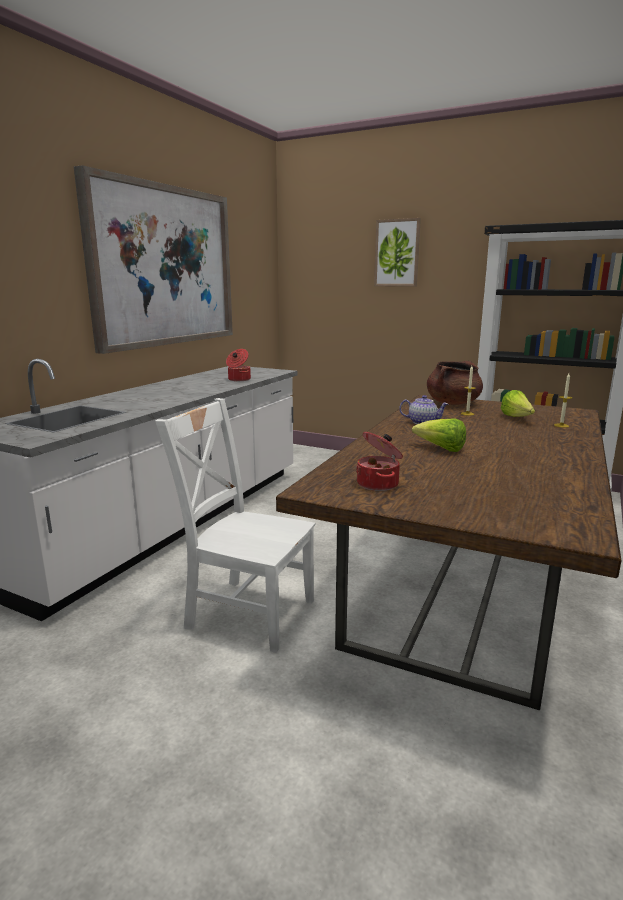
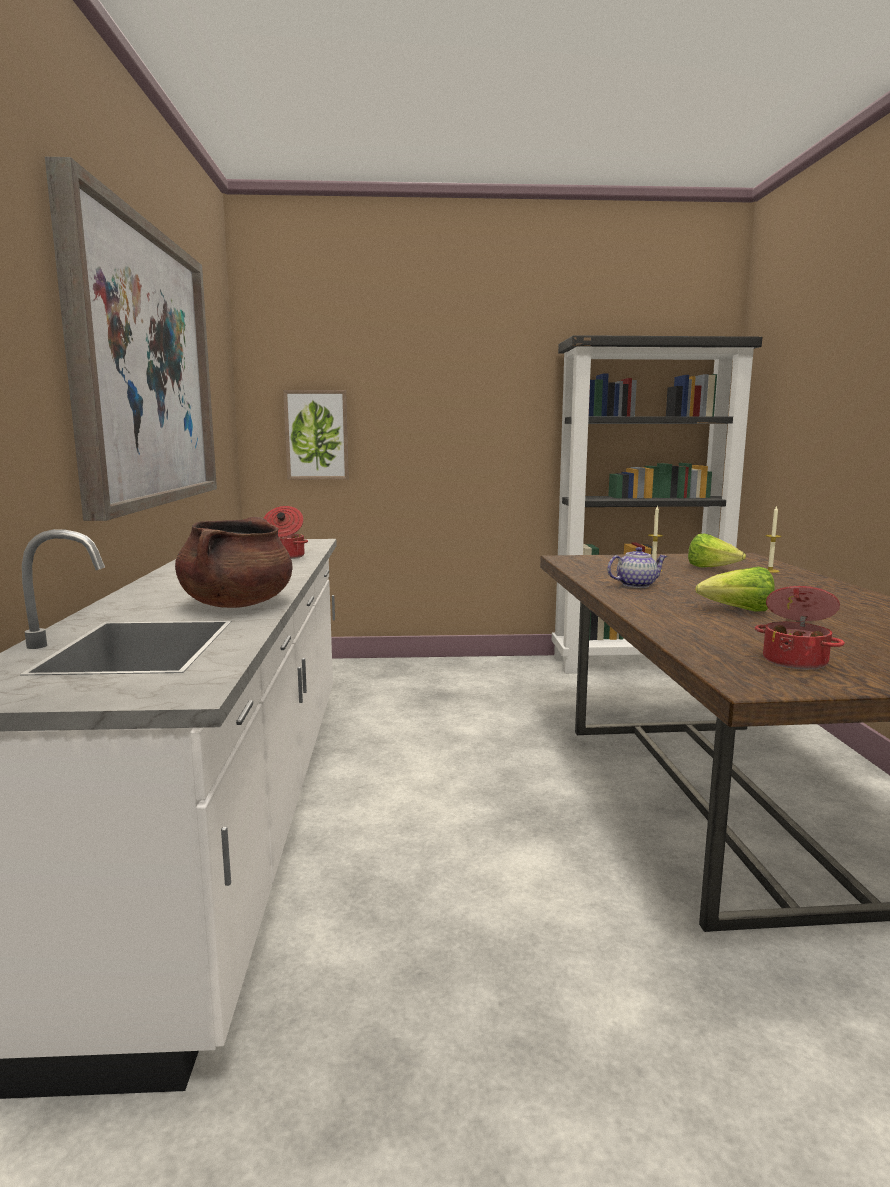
camera: 30 degrees left, 5 degrees down
white chair [155,398,315,653] -> none
picture [374,218,421,287] -> picture moved to [283,390,349,480]
brown cooking pot [427,361,483,405] -> brown cooking pot moved to [175,517,293,608]

